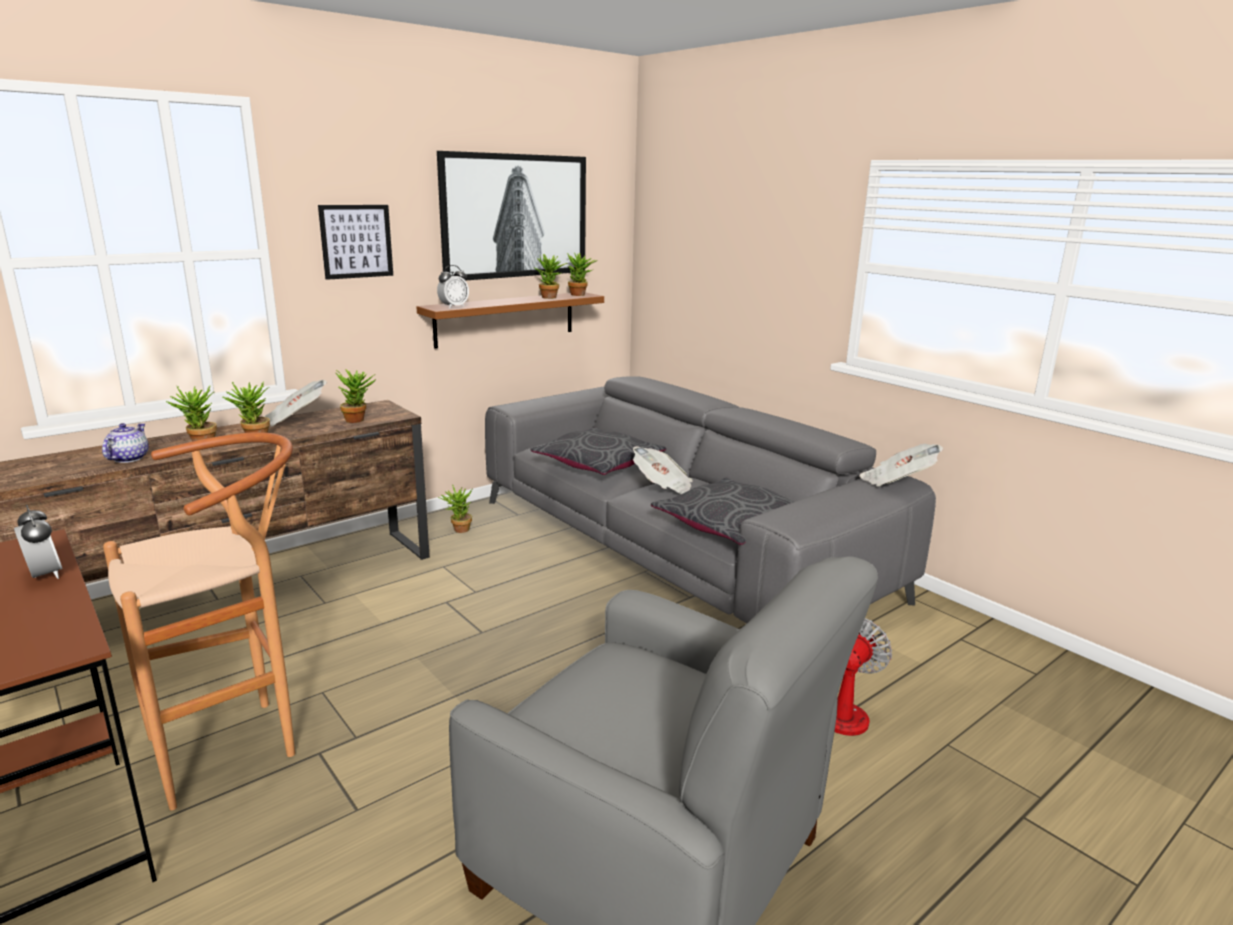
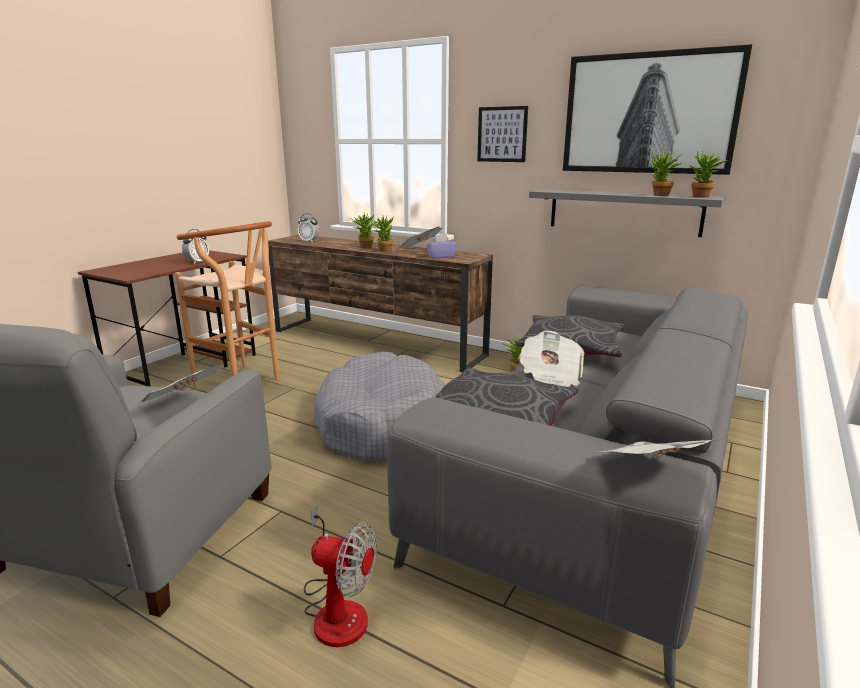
camera: 70 degrees right, 0 degrees up
teapot [102,423,149,463] -> none
potted plant [335,369,376,423] -> purple tissue box [426,234,457,258]
brown shelf [416,292,604,349] -> grey shelf [529,189,725,237]
alarm clock [437,265,469,309] -> alarm clock moved to [298,213,320,243]
none -> newspaper [140,365,221,403]
none -> grey dog bed [313,352,445,462]

